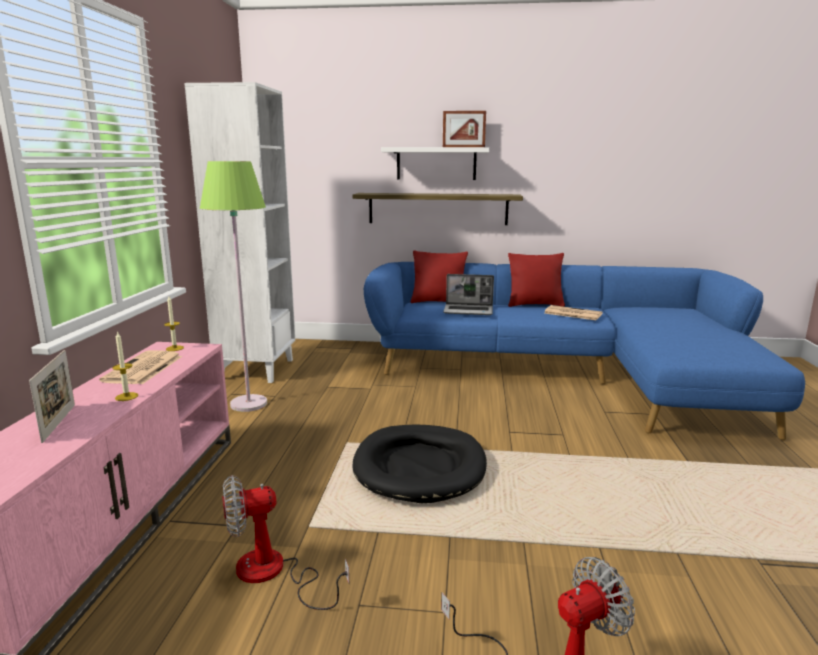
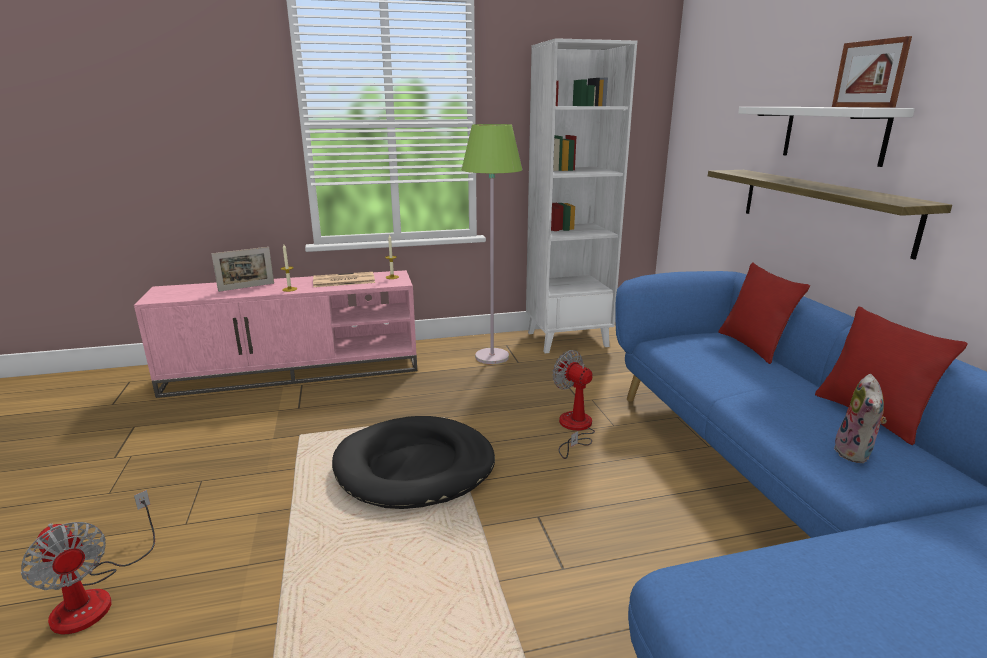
camera: 70 degrees right, 5 degrees up
fan [222,475,349,610] -> fan moved to [552,350,595,459]
laptop [443,274,494,315] -> none
newspaper [544,305,603,320] -> plush toy [834,374,887,463]

